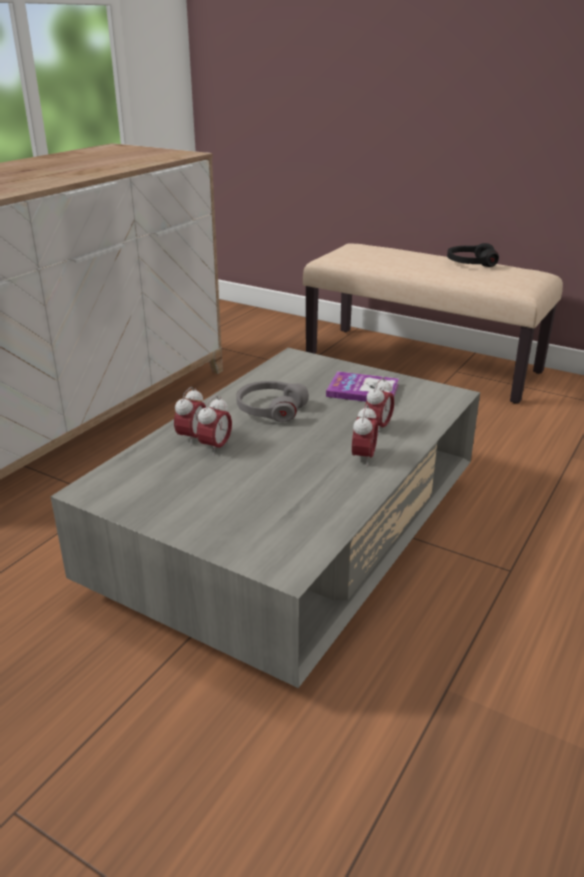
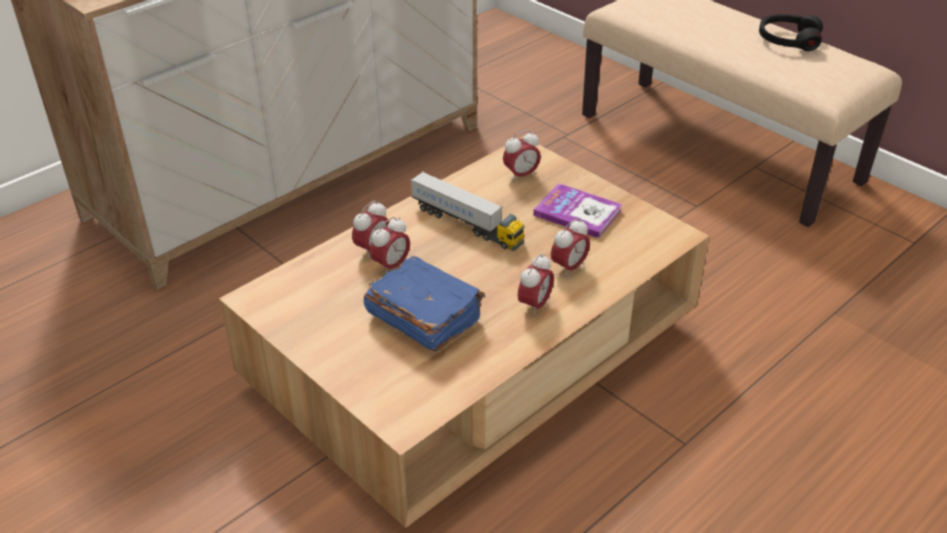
camera: 15 degrees right, 10 degrees up
grey coffee table [51,348,480,688] -> brown coffee table [219,136,710,528]
grey headphones [236,381,309,422] -> toy truck [410,171,525,251]
none -> blue book [364,256,485,351]
none -> alarm clock [503,130,541,182]

